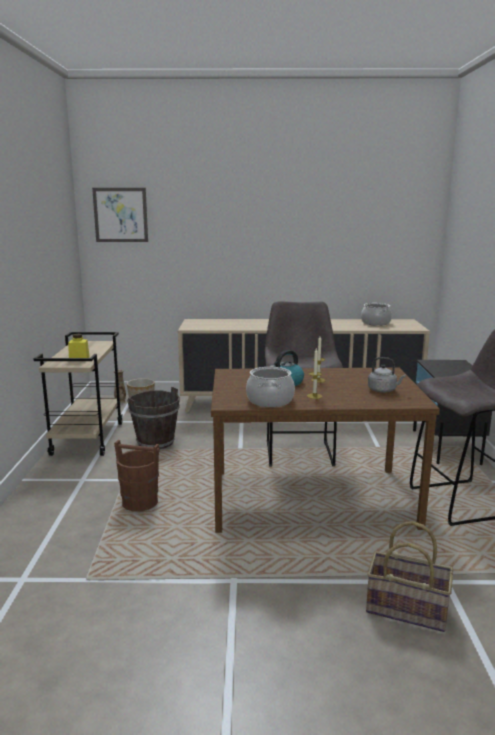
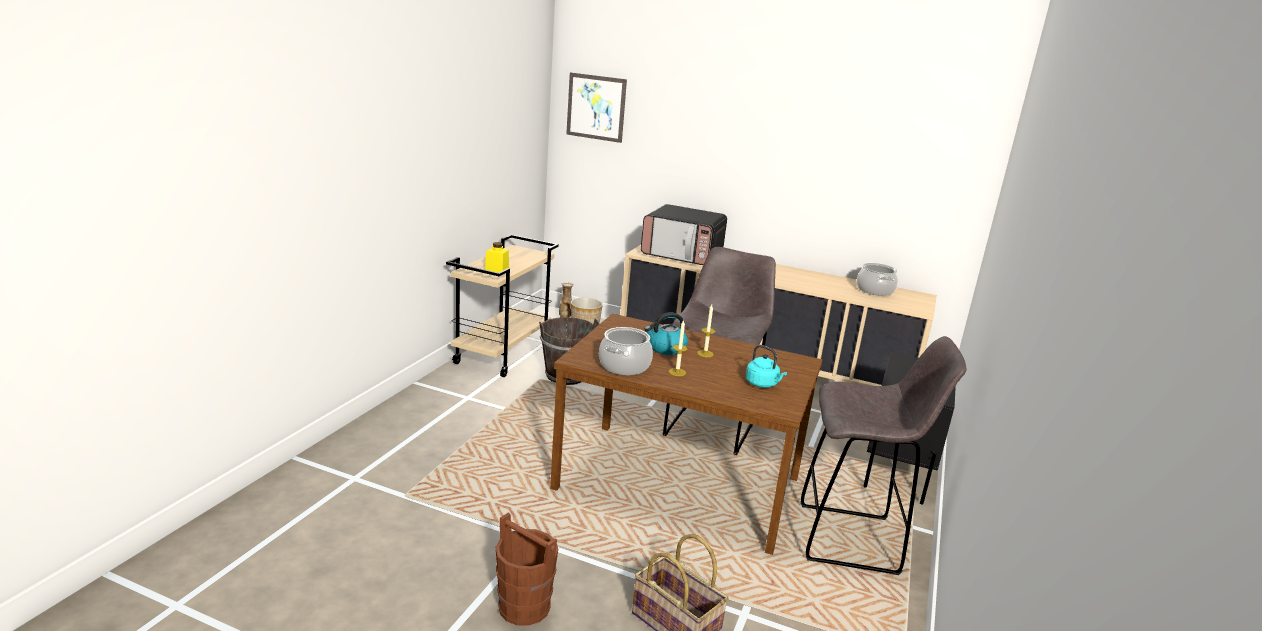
camera: 20 degrees right, 5 degrees up
brown bucket [114,440,160,511] -> brown bucket moved to [496,512,558,626]
grey kettle [368,357,406,393] -> turquoise kettle [746,345,787,388]
none -> microwave [641,204,727,265]

